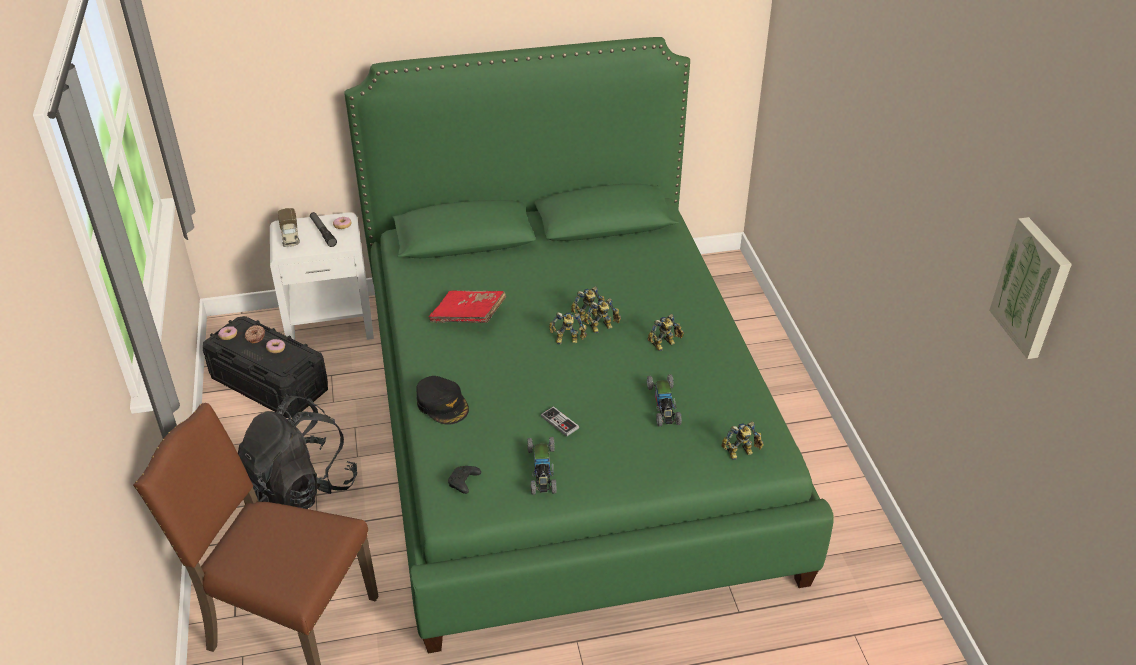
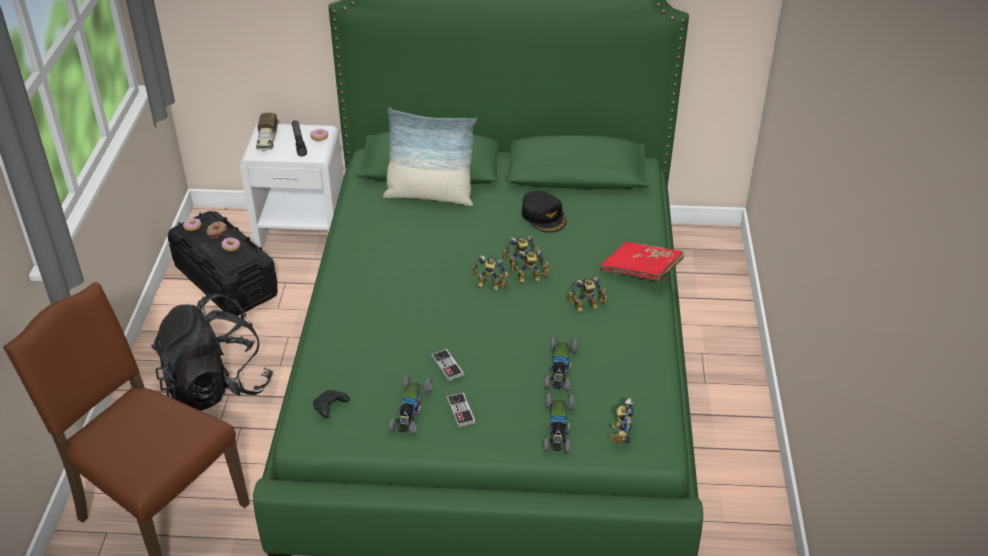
camera: 15 degrees right, 0 degrees up
black cap [416,376,469,425] -> black cap moved to [522,191,566,233]
red book [429,290,506,323] -> red book moved to [600,242,684,281]
toy robot [721,421,764,460] -> toy robot turned 105 degrees clockwise [609,398,633,444]
picture [989,217,1072,359] -> none
none -> pillow [383,108,477,206]
none -> game controller [447,392,476,427]
none -> toy car [544,393,574,454]

